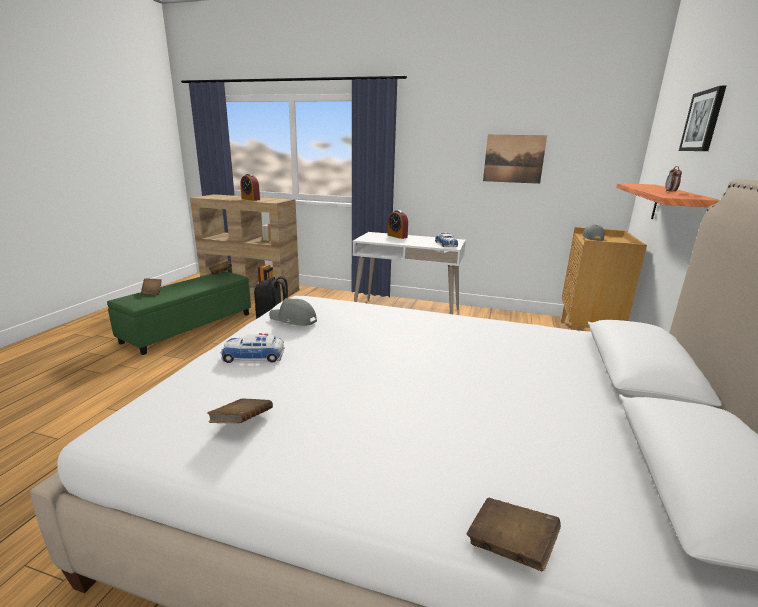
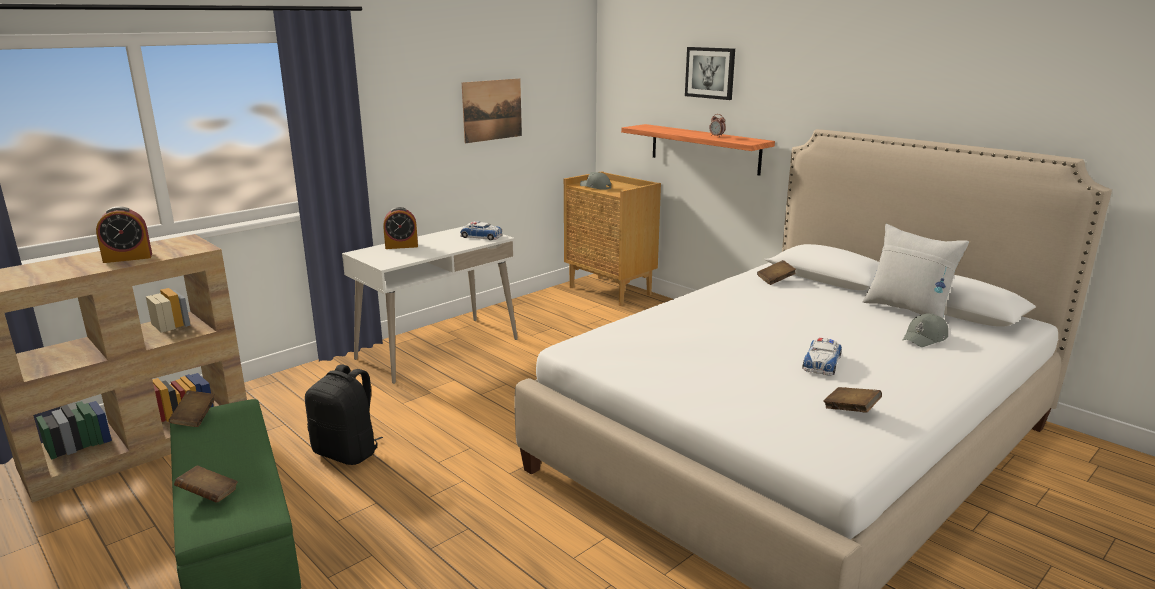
camera: 60 degrees left, 0 degrees up
toy car [221,333,284,363] -> toy car moved to [802,338,842,375]
grey cap [269,298,317,326] -> grey cap moved to [902,313,948,347]
brown book [467,498,561,571] -> brown book moved to [757,260,796,285]
none -> grey pillow [862,224,969,319]

